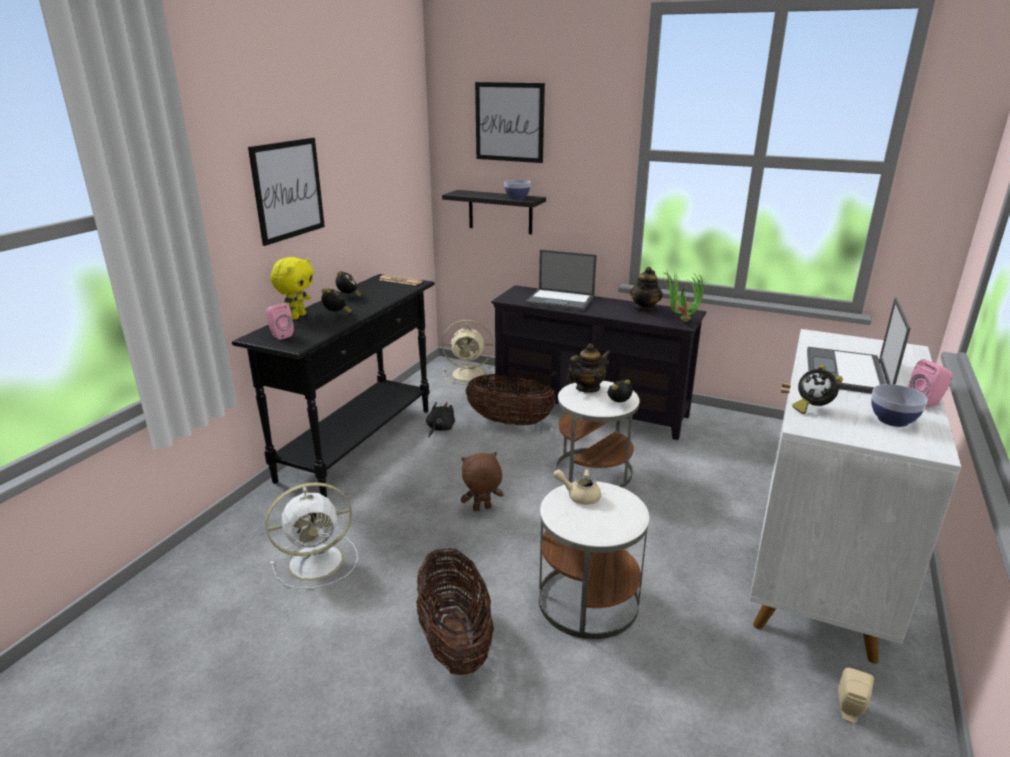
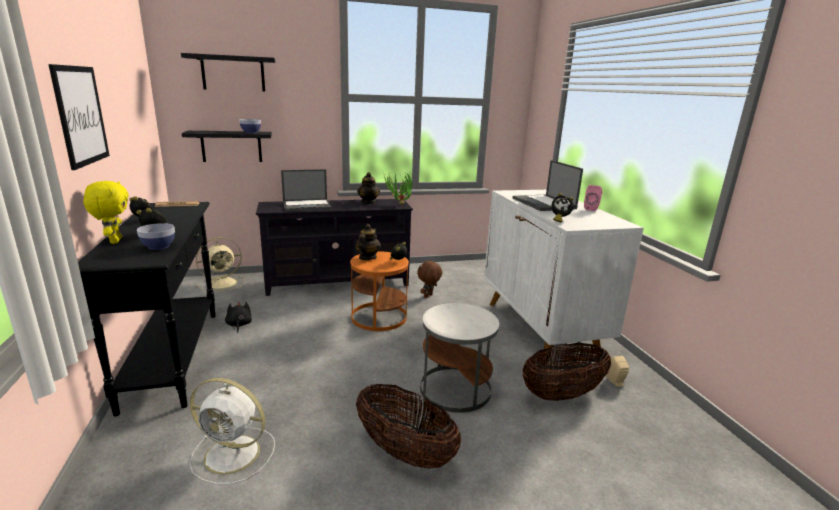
camera: 40 degrees left, 5 degrees down
pink speaker [266,303,294,340] -> none
white fan [266,482,358,589] -> white fan turned 75 degrees clockwise [189,378,275,484]
brown plush toy [461,452,503,511] -> brown plush toy moved to [417,260,442,298]
basket [465,374,556,425] -> basket moved to [523,343,611,401]
picture [475,82,545,163] -> black shelf [181,53,275,92]
beige teapot [553,469,601,505] -> none
white side table [556,381,640,488] -> orange side table [350,251,409,331]
bowl [871,384,928,427] -> bowl moved to [137,223,175,250]

